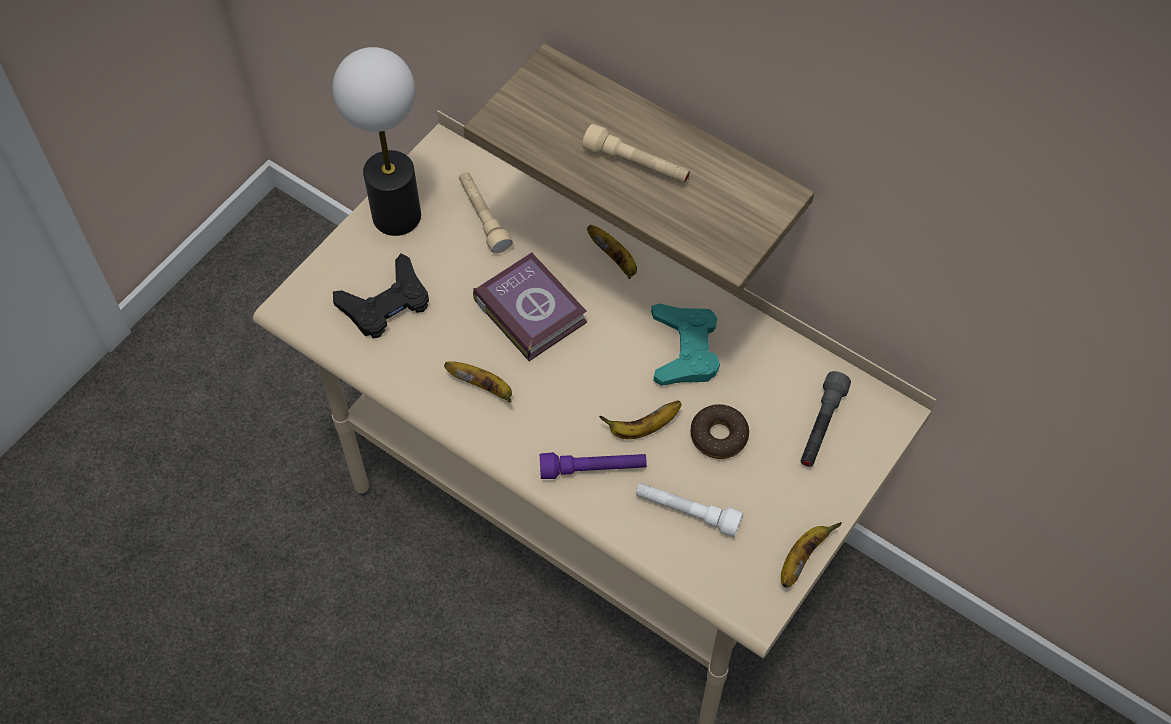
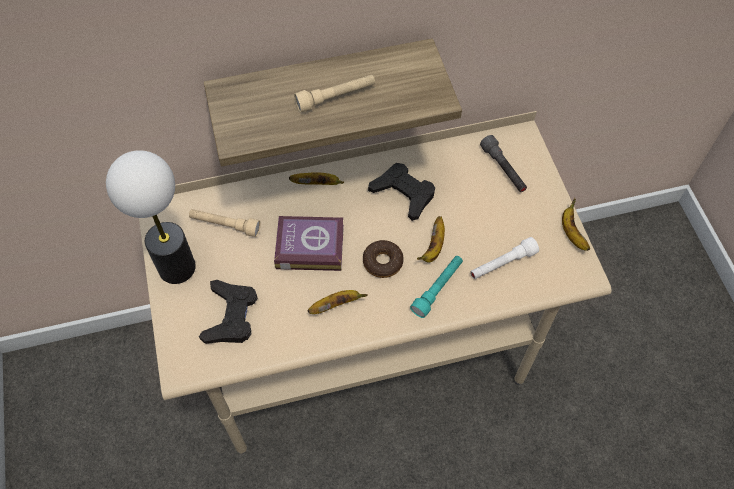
camera: 50 degrees left, 0 degrees up
purple flashlight [540,452,647,479] -> turquoise flashlight [410,256,463,318]
turquoise game controller [651,303,720,386] -> black game controller [368,163,435,221]
donut [691,404,749,459] -> donut moved to [363,240,404,278]

